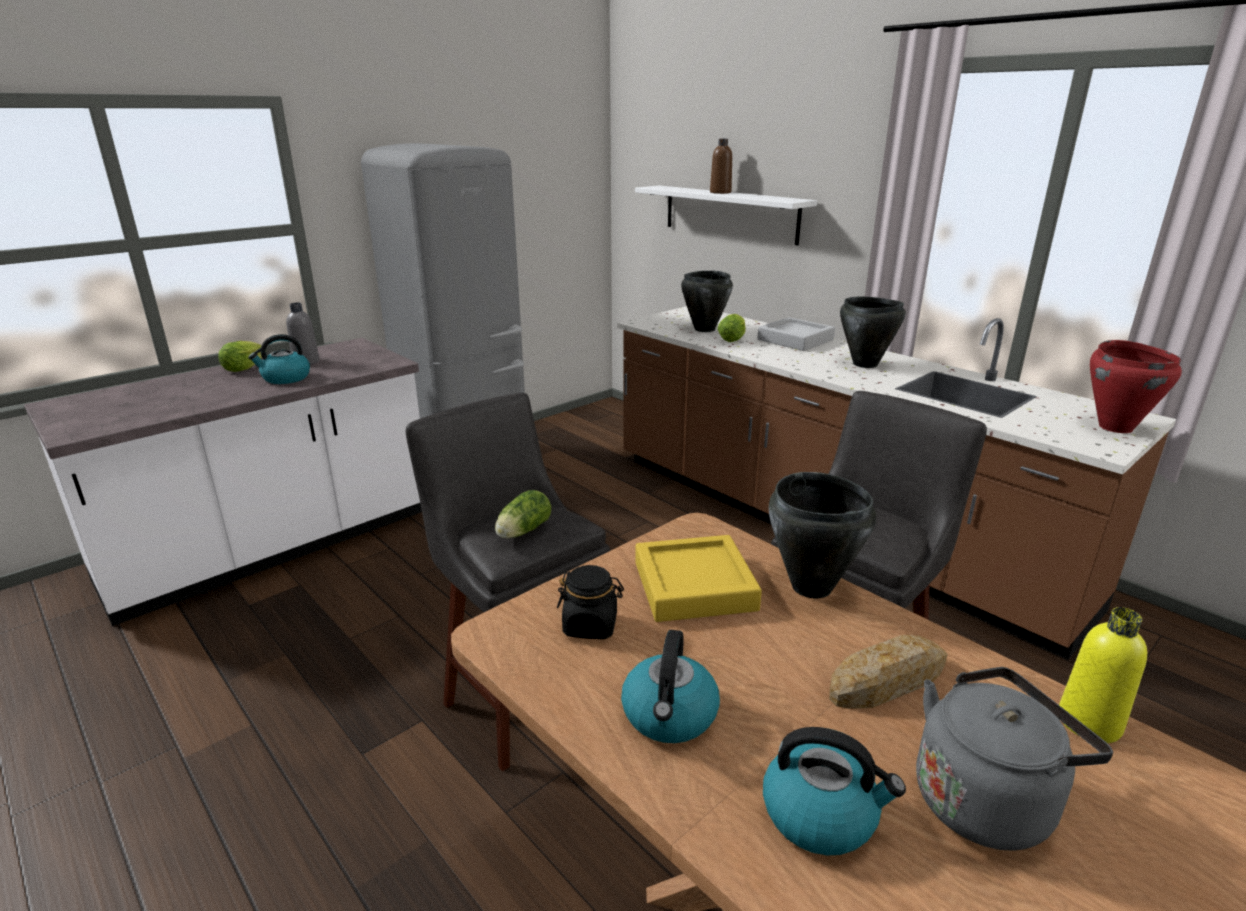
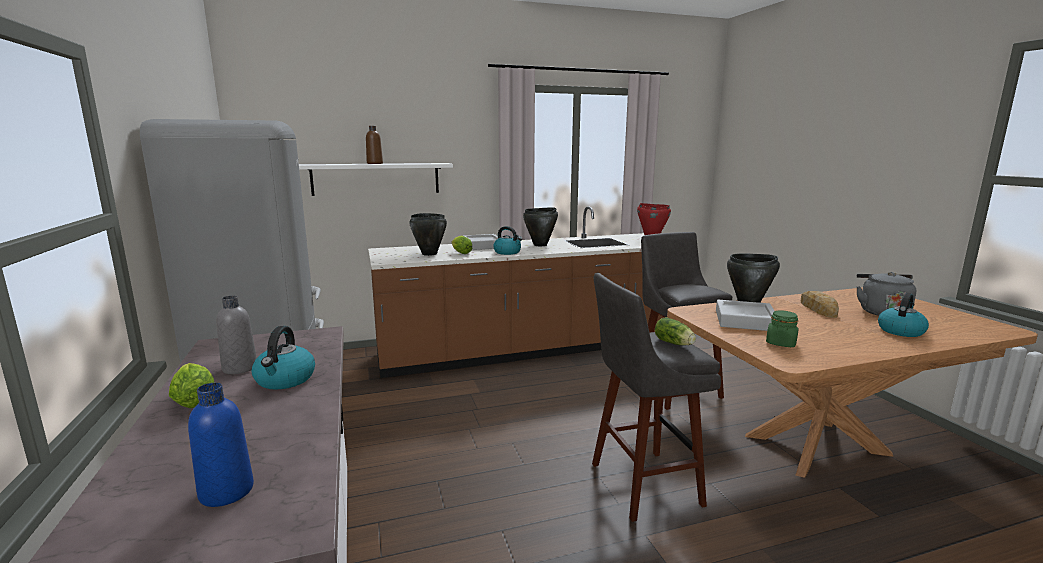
camera: 65 degrees left, 10 degrees down
black jar [557,565,624,639] -> green jar [766,310,799,347]
kettle [621,630,720,743] -> kettle moved to [493,226,522,255]
yellow tray [635,535,762,622] -> grey tray [716,300,774,331]
yellow bottle [1059,607,1147,743] -> none
none -> blue bottle [188,383,254,507]

